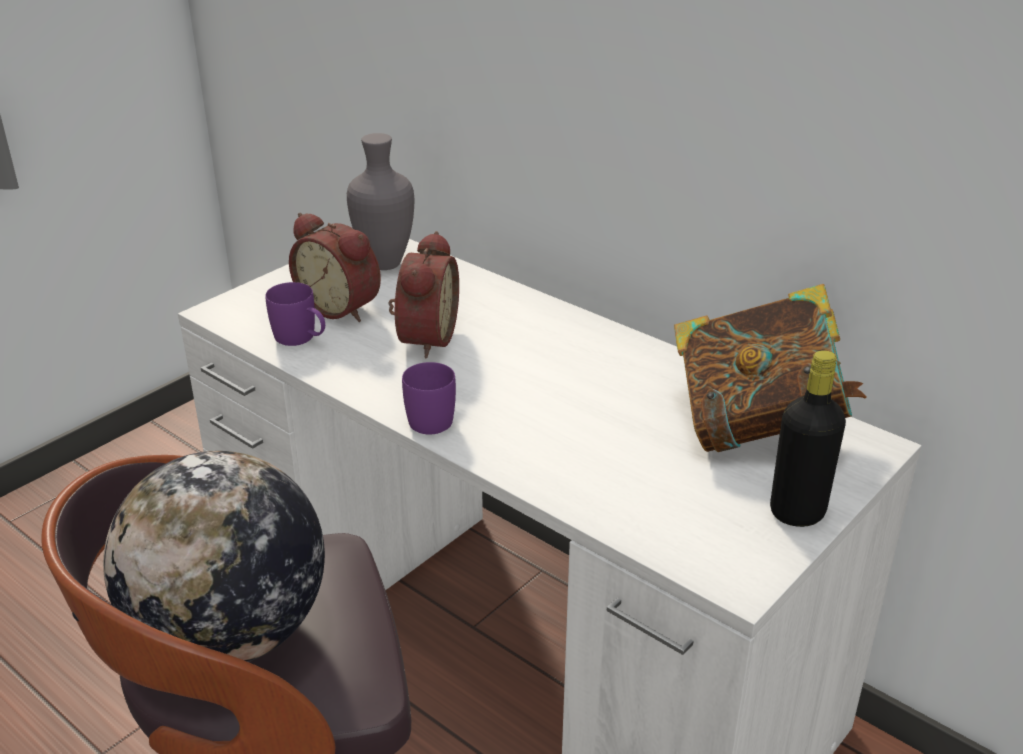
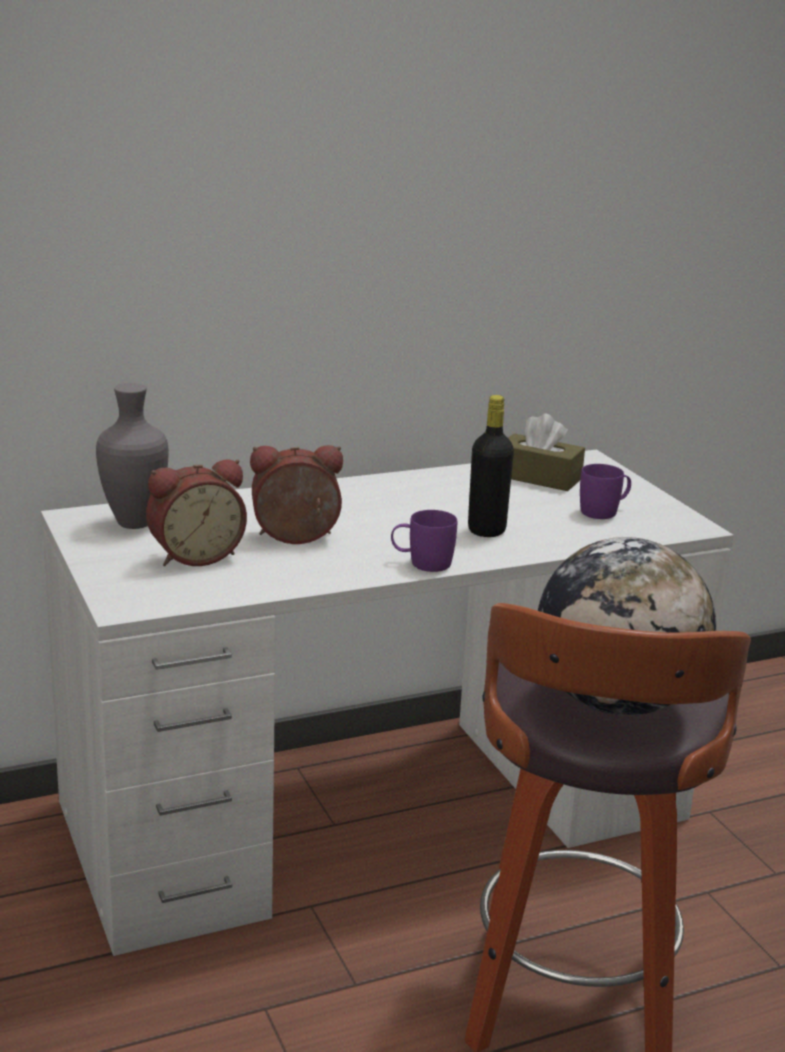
camera: 65 degrees left, 10 degrees down
purple mug [265,282,325,346] -> purple mug moved to [580,464,631,519]
alarm clock [389,231,459,358] -> alarm clock turned 45 degrees counterclockwise [250,445,343,544]
book [674,284,867,452] -> brown tissue box [508,413,585,491]
black bottle [770,350,846,527] -> black bottle moved to [468,395,514,537]

